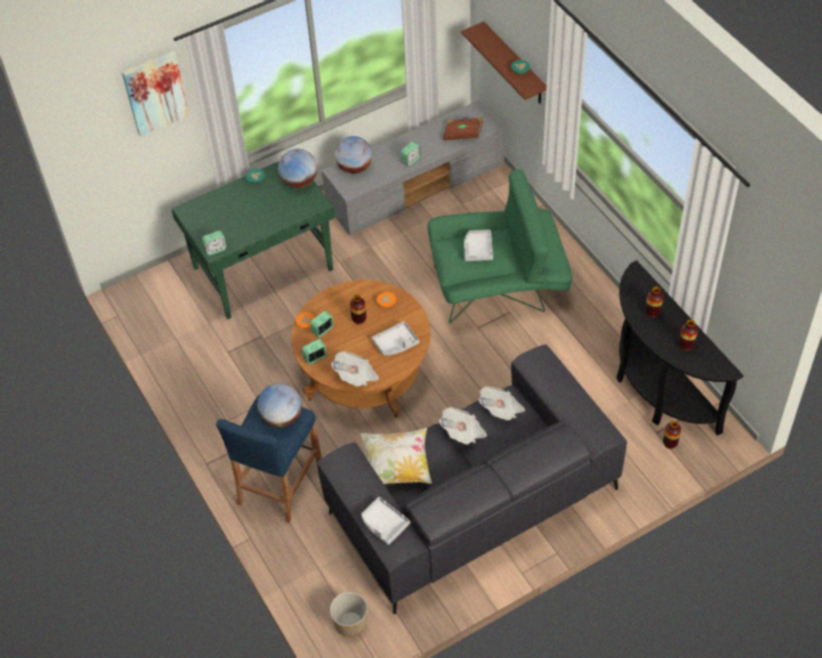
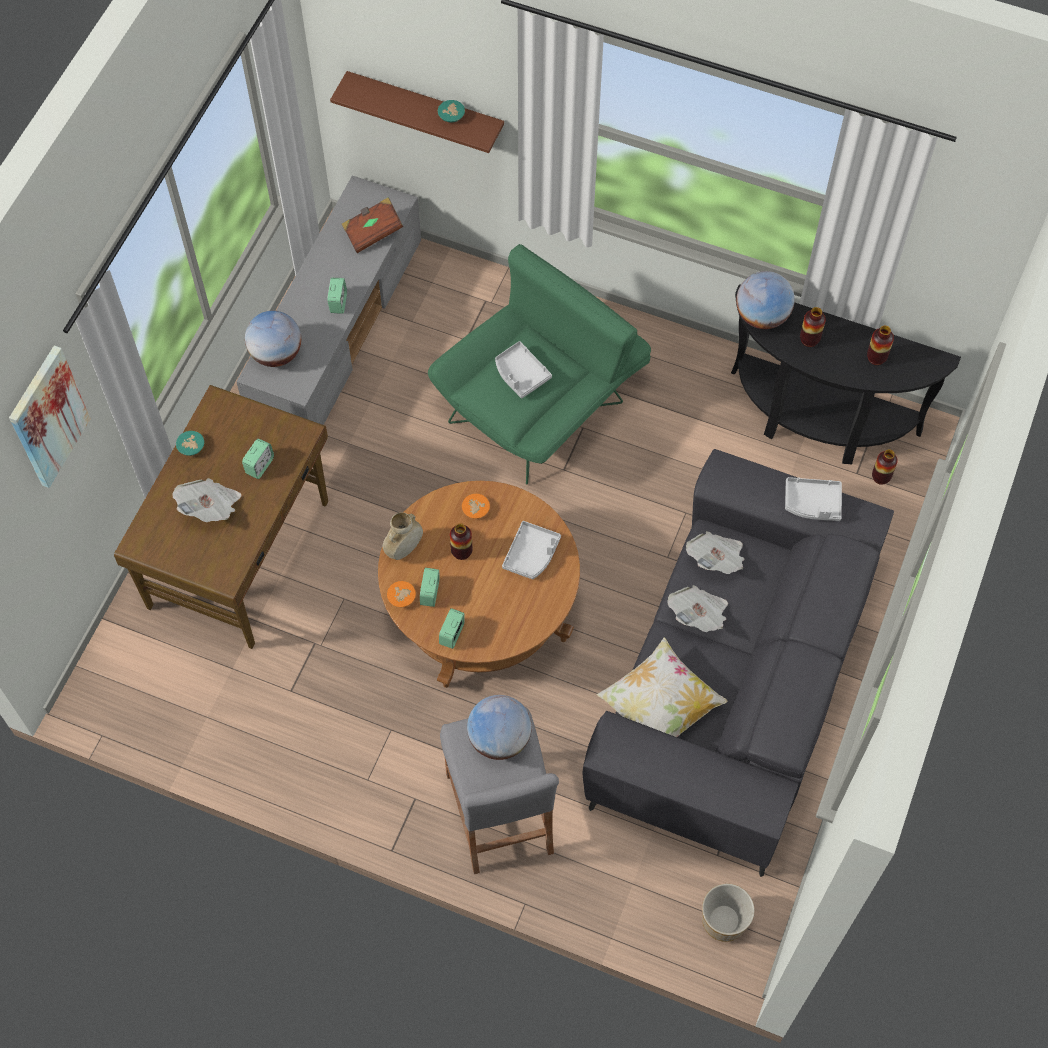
camera: 40 degrees left, 10 degrees up
green desk [172,161,335,320] -> brown desk [114,385,328,649]
alarm clock [202,231,227,256] -> alarm clock moved to [242,438,274,479]
blue stool [216,394,322,523] -> grey stool [440,707,559,874]
globe [278,149,317,188] -> globe moved to [736,271,795,329]
newspaper [331,351,379,387] -> newspaper moved to [172,478,242,522]
grey tray [361,497,410,545] -> grey tray moved to [785,477,842,521]
none -> beige vase [382,512,423,560]

